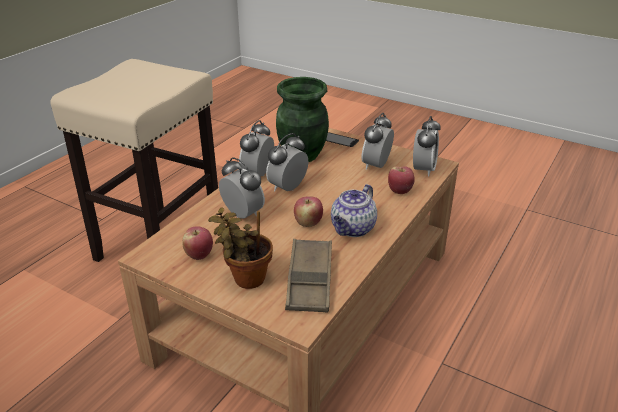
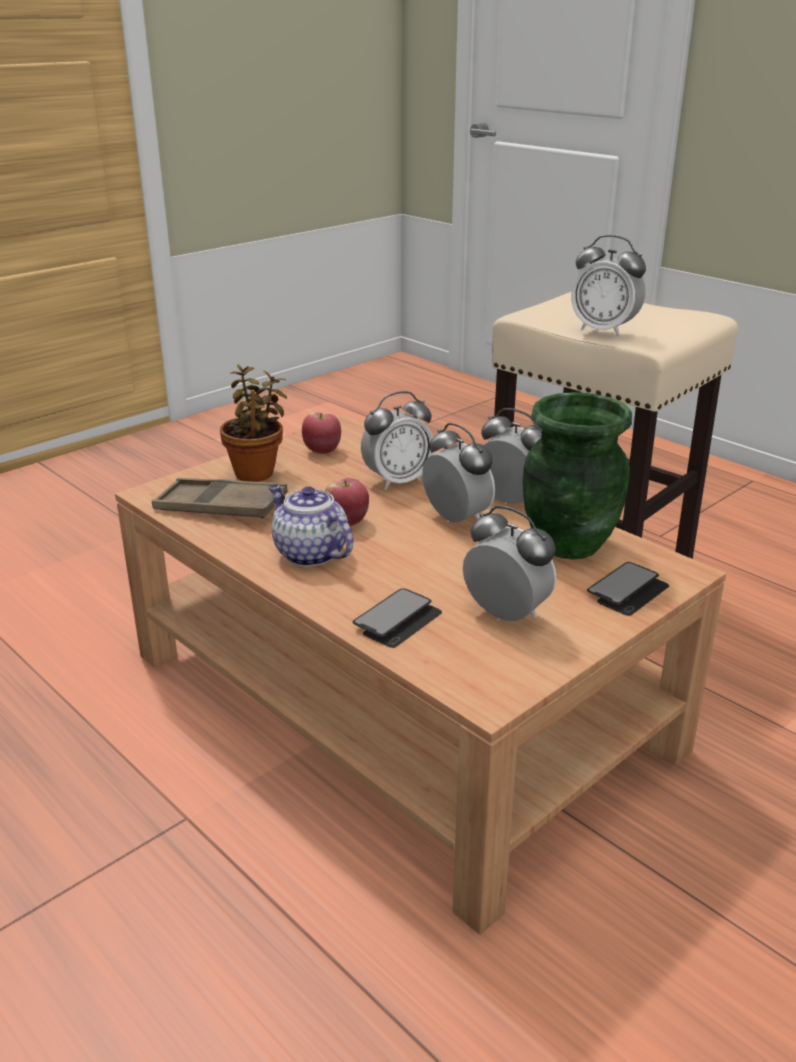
camera: 105 degrees right, 5 degrees down
apple [388,166,415,194] -> phone [352,588,442,648]
alarm clock [413,116,441,177] -> alarm clock moved to [571,235,646,337]

